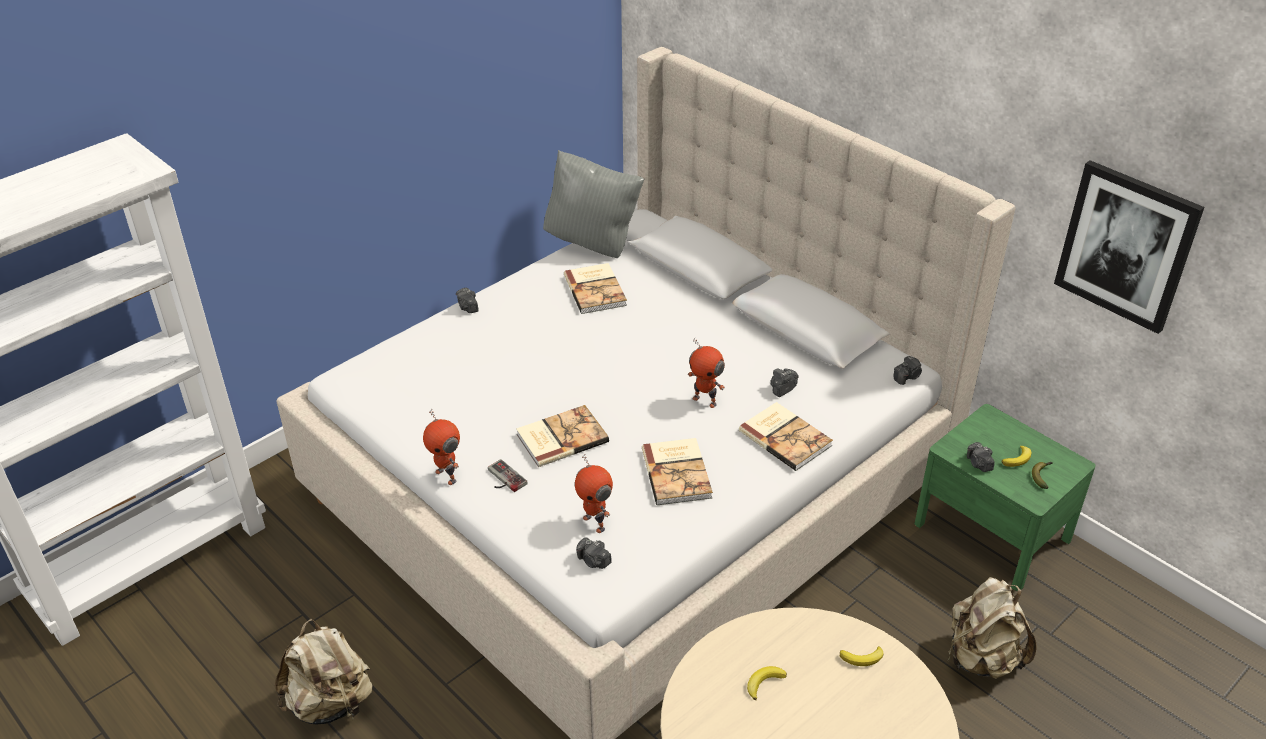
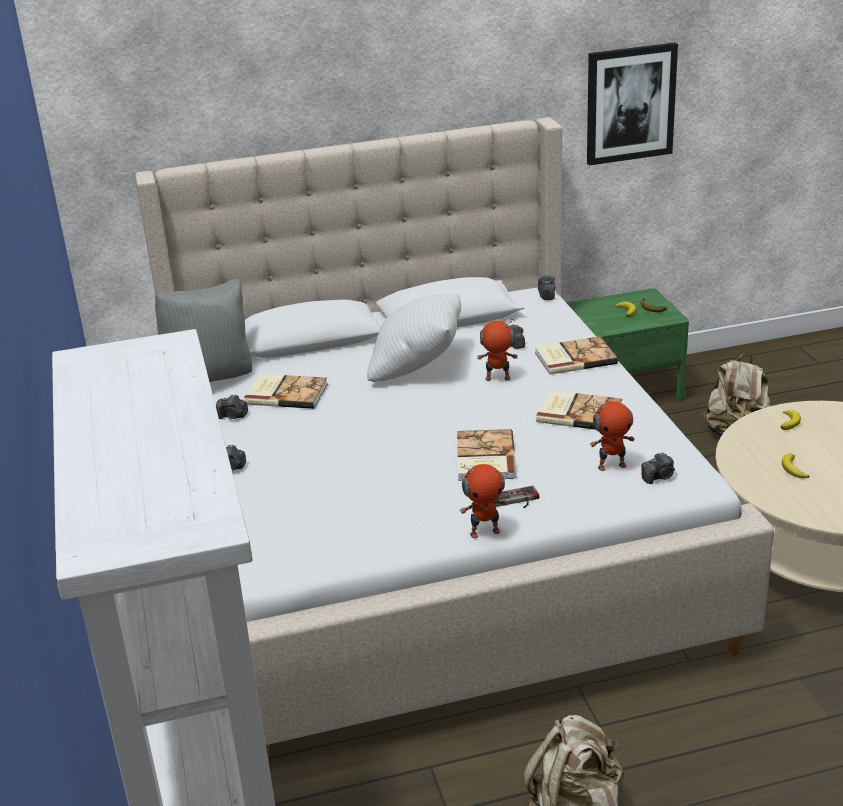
camera: 60 degrees left, 10 degrees down
toy robot [688,337,725,408] -> toy robot turned 150 degrees counterclockwise [477,319,518,381]
camera [967,442,995,472] -> camera moved to [216,394,248,419]
none -> white pillow [367,294,461,382]

